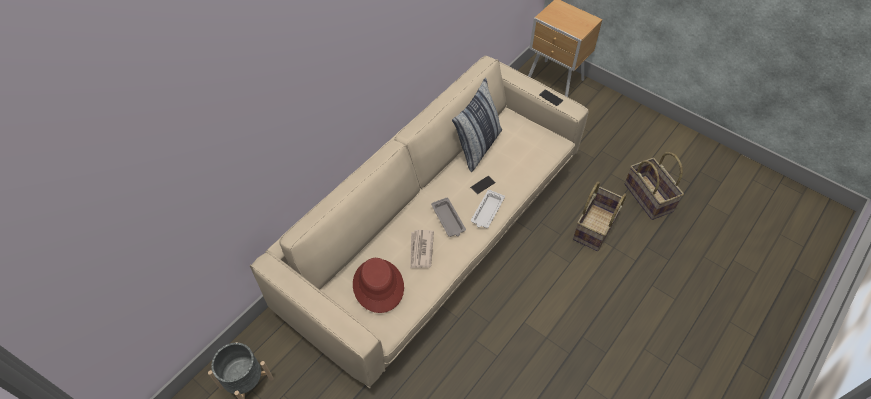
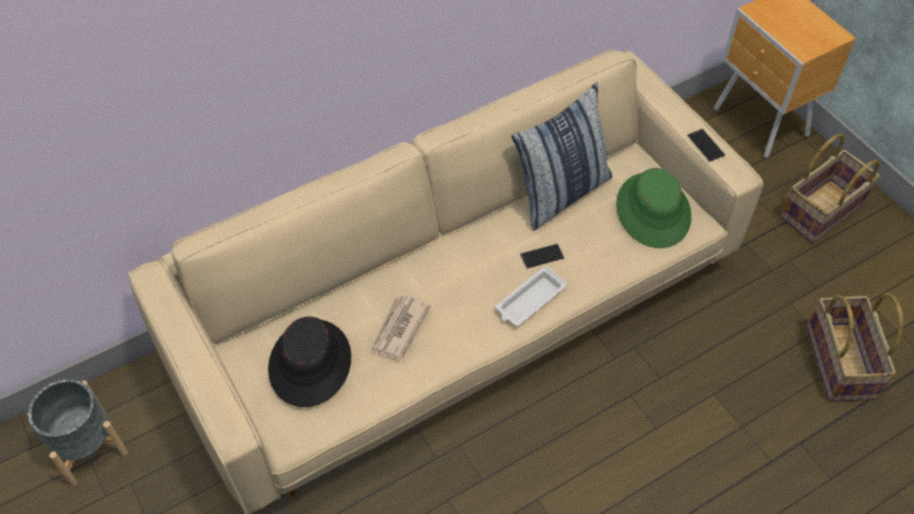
camera: 20 degrees right, 0 degrees up
red hat [353,258,404,313] -> black hat [268,316,351,407]
grey tray [431,197,466,237] -> none
basket [573,181,627,251] -> basket moved to [781,134,880,243]
none -> green hat [616,168,691,248]

